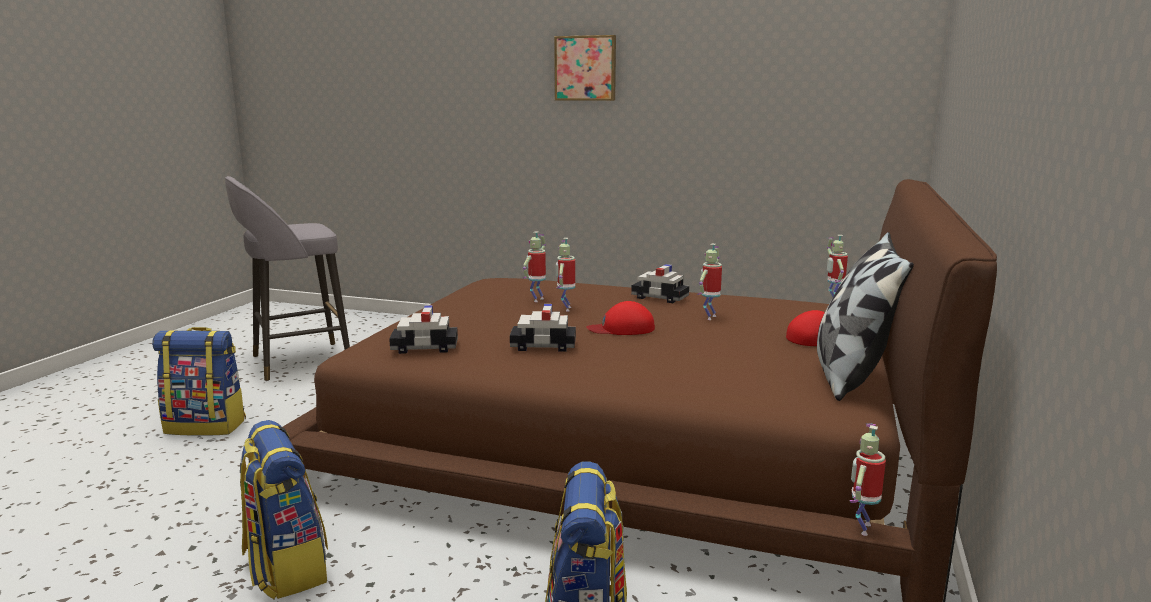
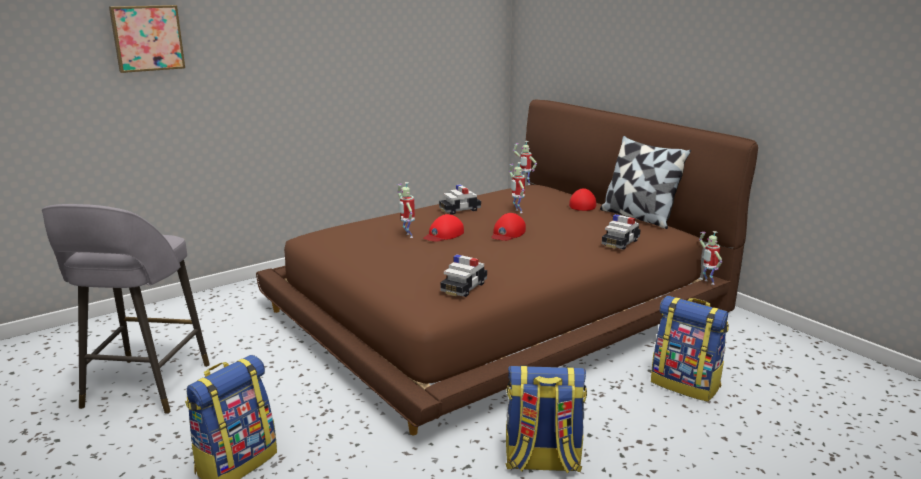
camera: 55 degrees left, 5 degrees up
toy car [510,304,576,352] -> toy car moved to [602,214,641,250]
picture [554,35,616,101] -> picture moved to [109,5,185,73]
toy robot [556,238,575,312] -> red cap [423,214,464,242]

